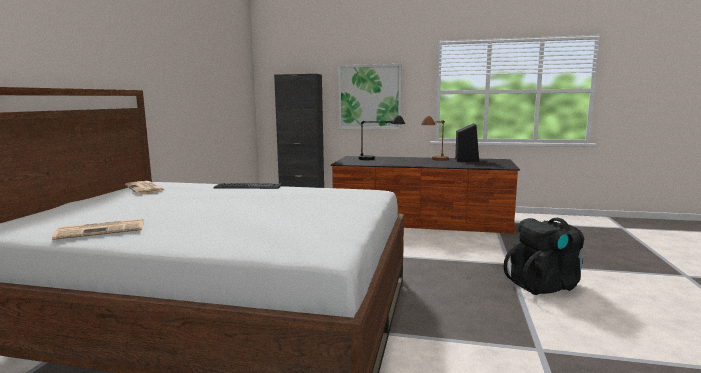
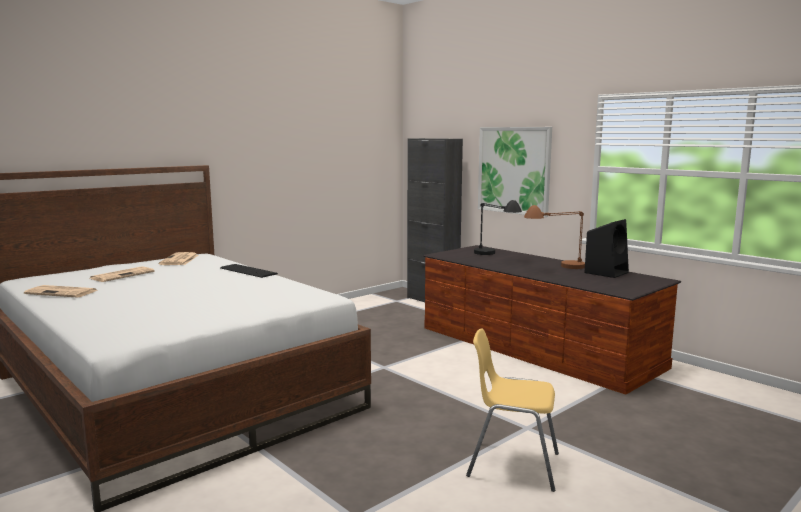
camera: 35 degrees right, 0 degrees up
black backpack [503,218,584,295] -> yellow chair [466,328,559,492]
none -> newspaper [89,266,154,282]

